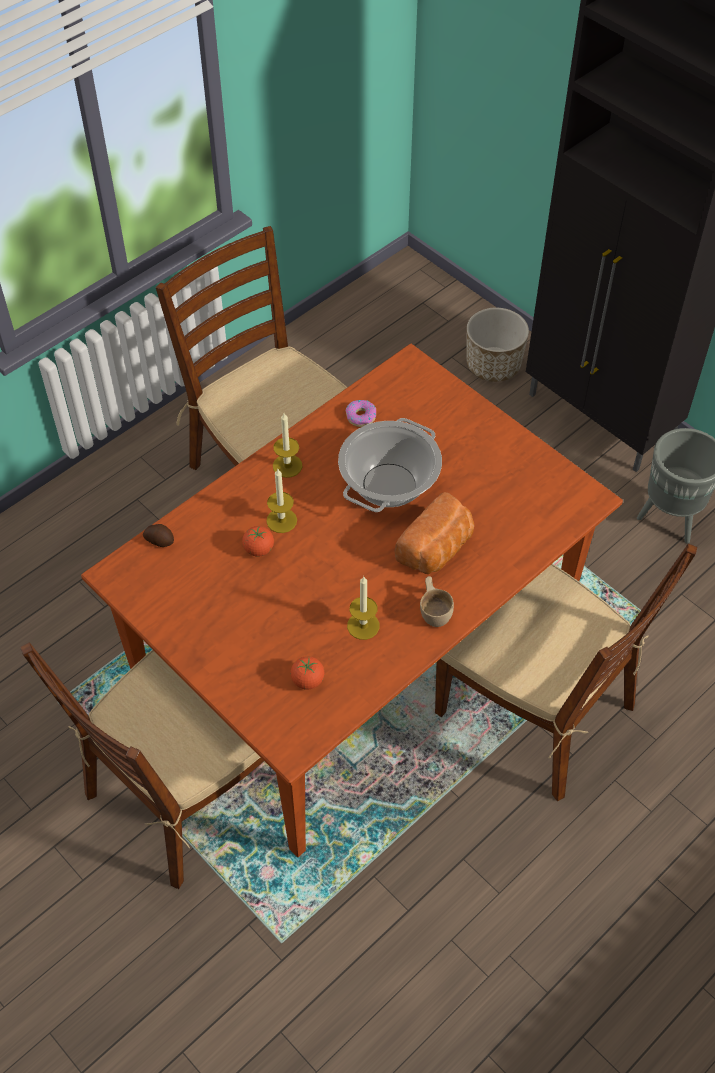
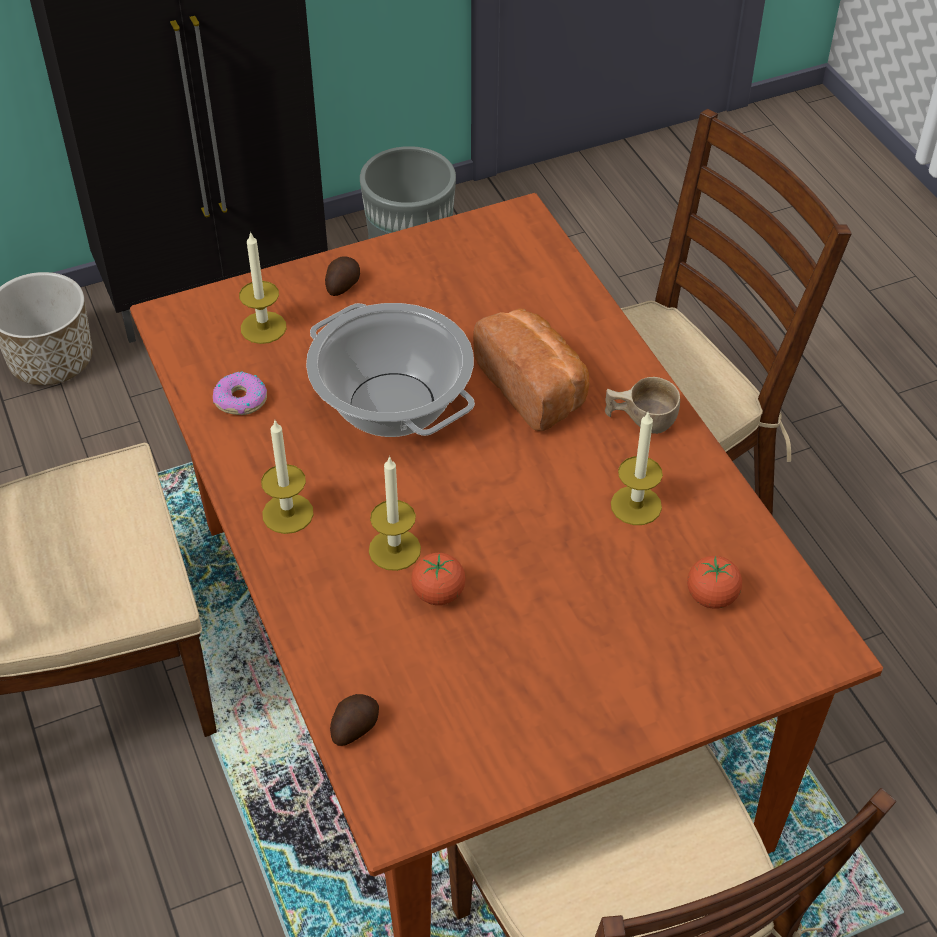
camera: 70 degrees left, 5 degrees down
none -> candle [239,231,287,344]
none -> potato [325,256,360,296]

